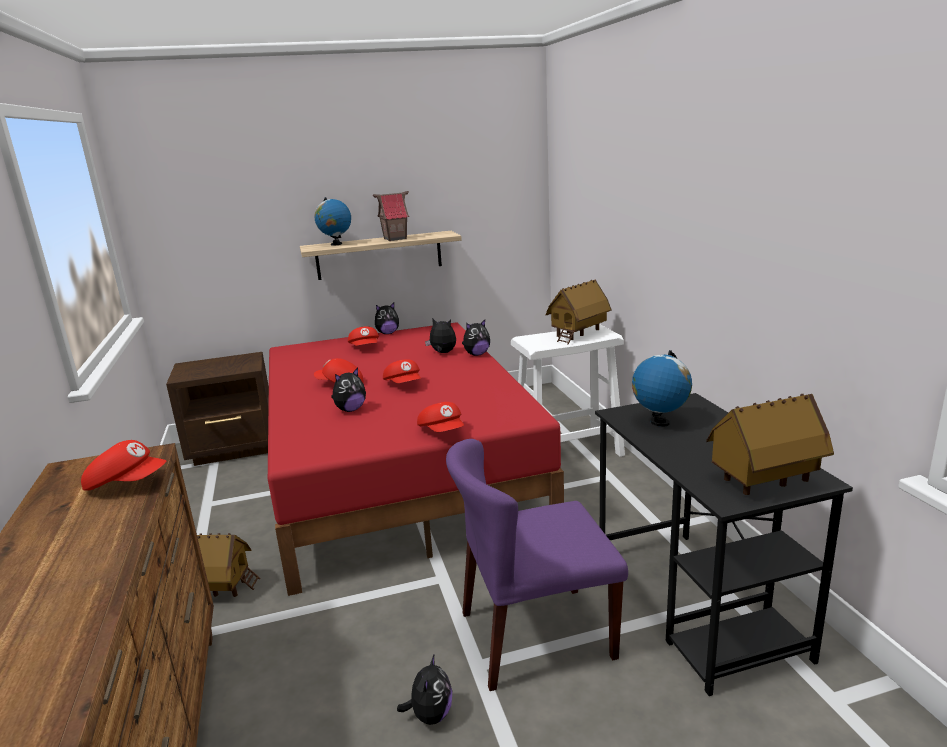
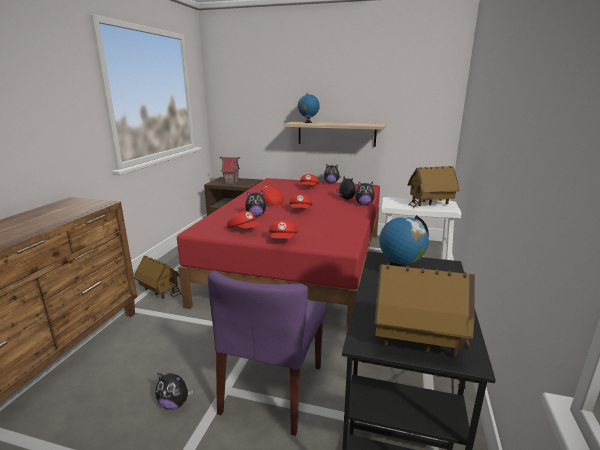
camera: 30 degrees right, 0 degrees up
red cap [81,440,166,491] -> red cap moved to [227,211,260,229]
toy house [373,191,409,241] -> toy house moved to [220,157,240,184]
plush toy [397,653,452,725] -> plush toy turned 60 degrees clockwise [156,372,194,410]
purple chair [446,439,628,691] -> purple chair turned 90 degrees counterclockwise [208,270,326,436]

